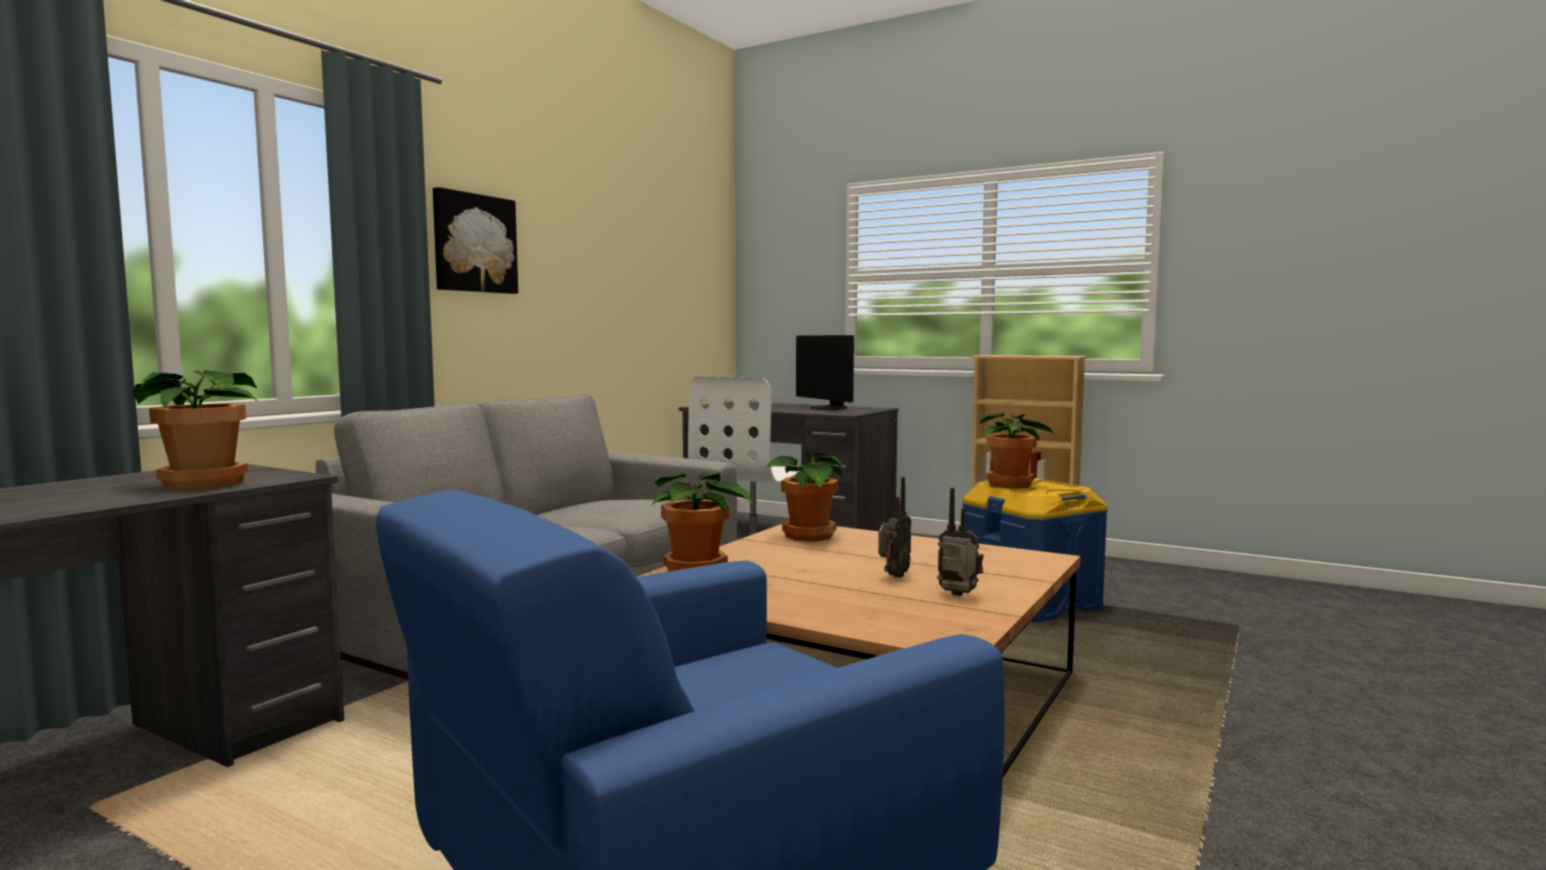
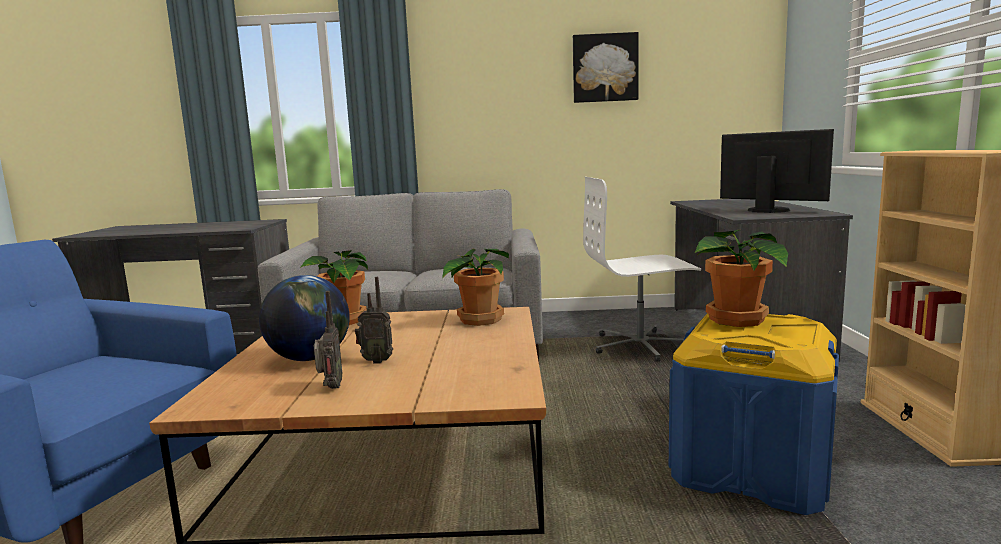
camera: 60 degrees right, 5 degrees up
potted plant [133,370,257,490] -> none
picture [433,187,518,294] -> picture moved to [573,32,639,103]
monitor [796,335,854,410] -> monitor turned 105 degrees clockwise [720,129,834,213]
none -> globe [259,275,350,361]

